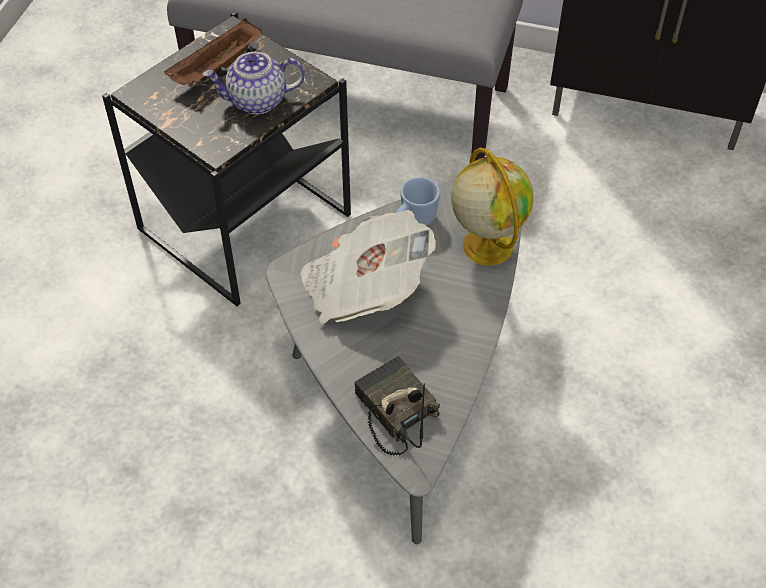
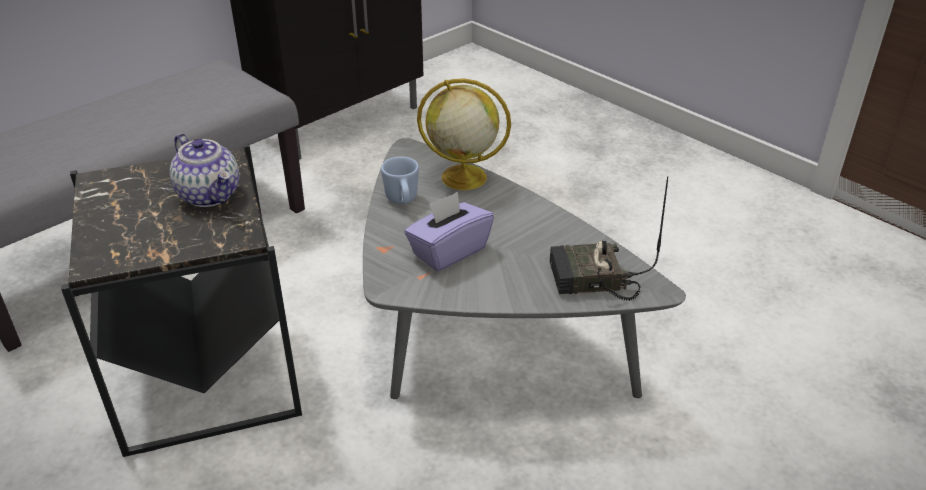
camera: 60 degrees left, 15 degrees down
brown tray [164,18,262,87] -> none
teapot [203,52,305,114] -> teapot turned 60 degrees counterclockwise [170,133,240,207]
newspaper [300,210,436,324] -> purple tissue box [404,192,494,271]

